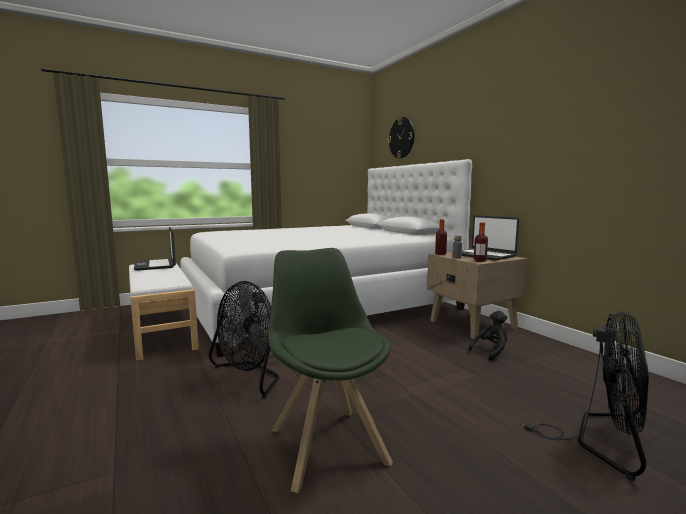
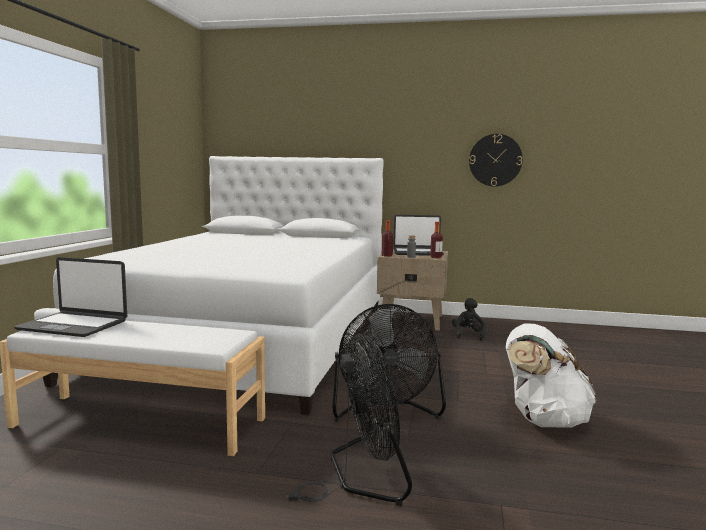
camera: 50 degrees left, 0 degrees up
green chair [268,248,393,493] -> white backpack [506,323,597,428]
wall clock [388,117,414,158] -> wall clock moved to [469,134,523,186]
black fan [523,311,649,481] -> black fan moved to [286,334,412,506]

